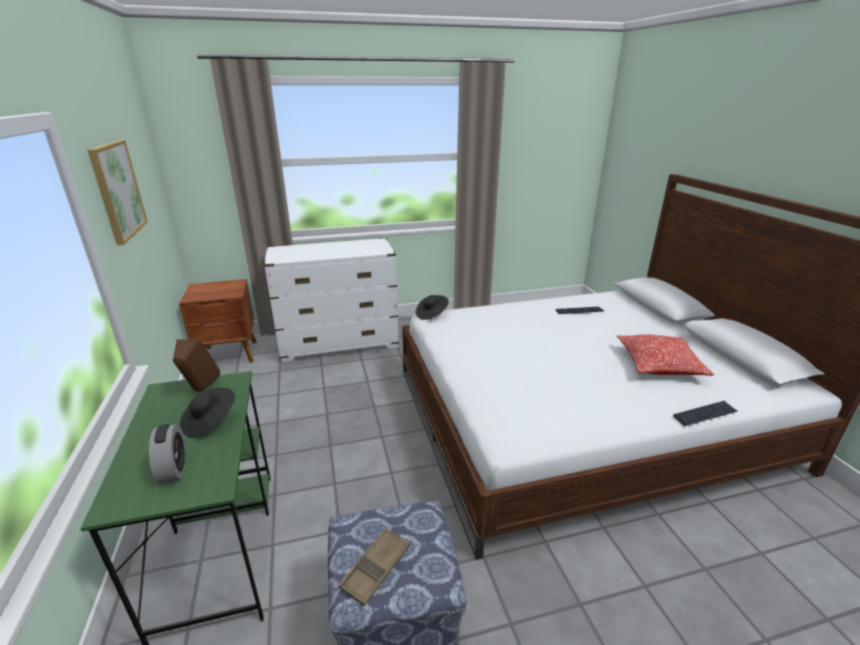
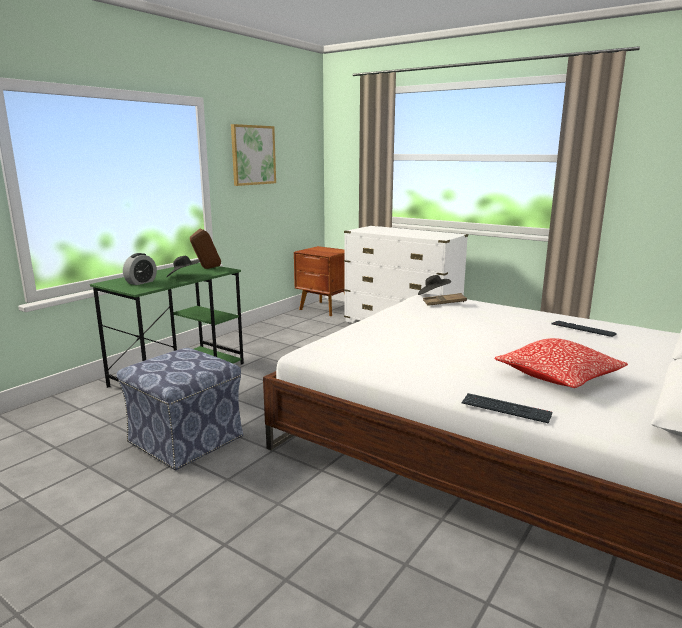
camera: 50 degrees right, 10 degrees down
brown tray [339,527,410,606] -> brown tray moved to [423,293,467,305]

